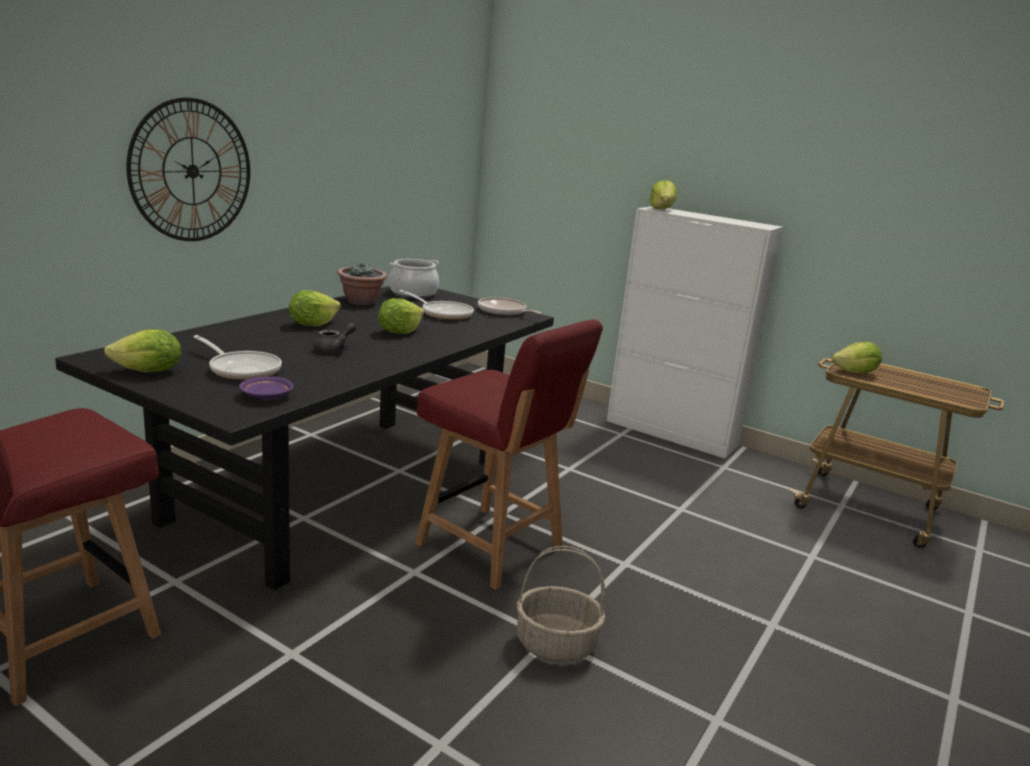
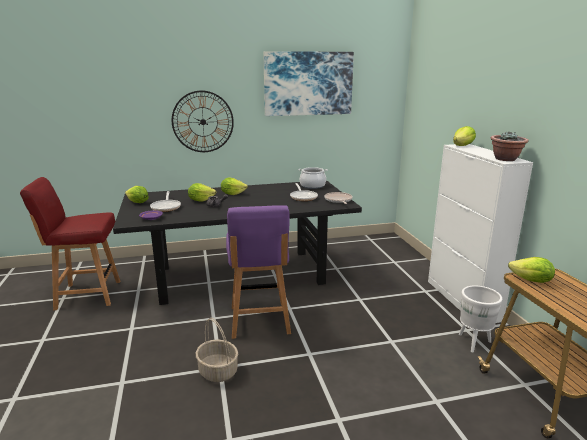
camera: 45 degrees right, 0 degrees up
potted plant [337,262,387,305] -> potted plant moved to [491,131,529,161]
lettuce [378,298,424,334] -> lettuce moved to [188,183,216,202]
red chair [415,319,603,590] -> purple chair [226,205,291,339]
none -> picture [263,51,354,116]
none -> white planter [459,285,502,353]

